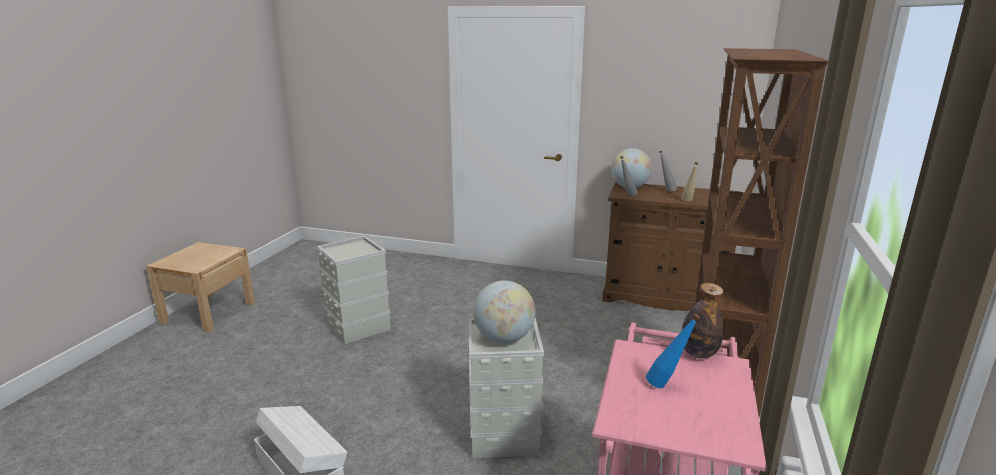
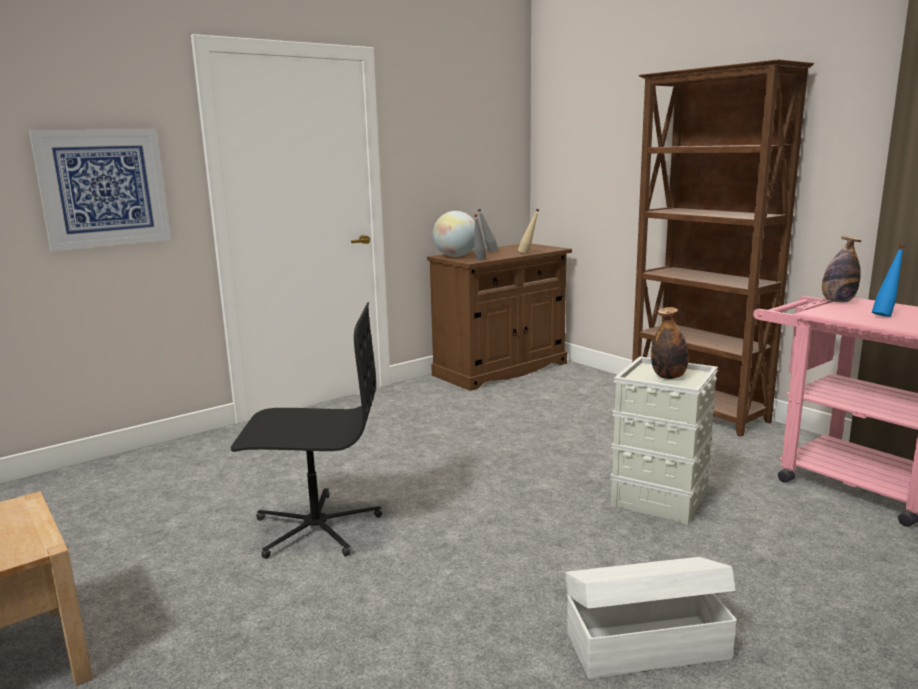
camera: 55 degrees left, 5 degrees down
grey storage box [317,236,391,344] -> black office chair [231,302,382,559]
globe [473,280,535,343] -> bottle [651,307,689,379]
none -> picture [29,129,171,251]

